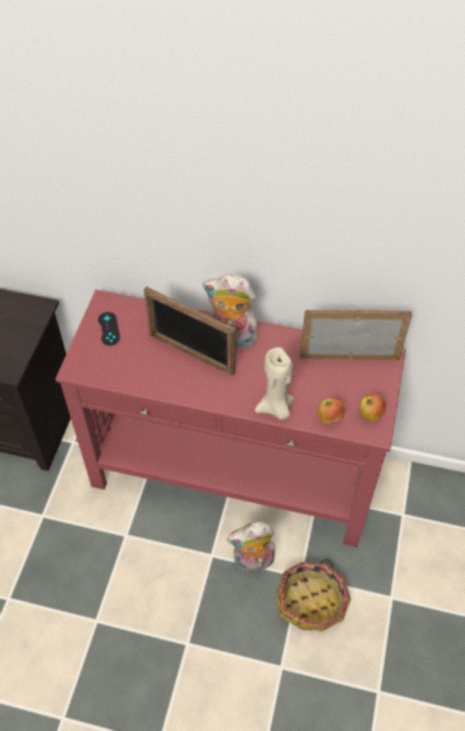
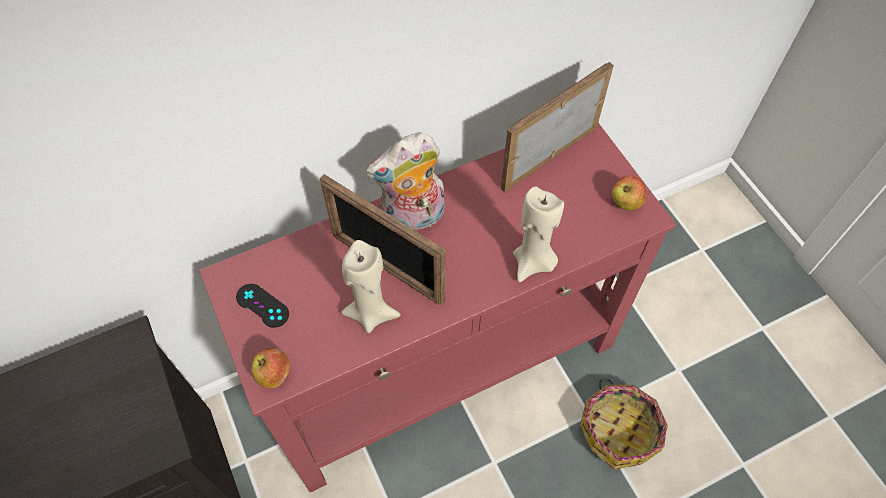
camera: 40 degrees left, 5 degrees up
picture frame [144,287,236,376] -> picture frame turned 45 degrees clockwise [320,174,446,305]
plush toy [227,521,275,571] -> none
apple [318,398,345,424] -> apple moved to [251,348,290,388]
none -> beige candle [341,240,401,333]

